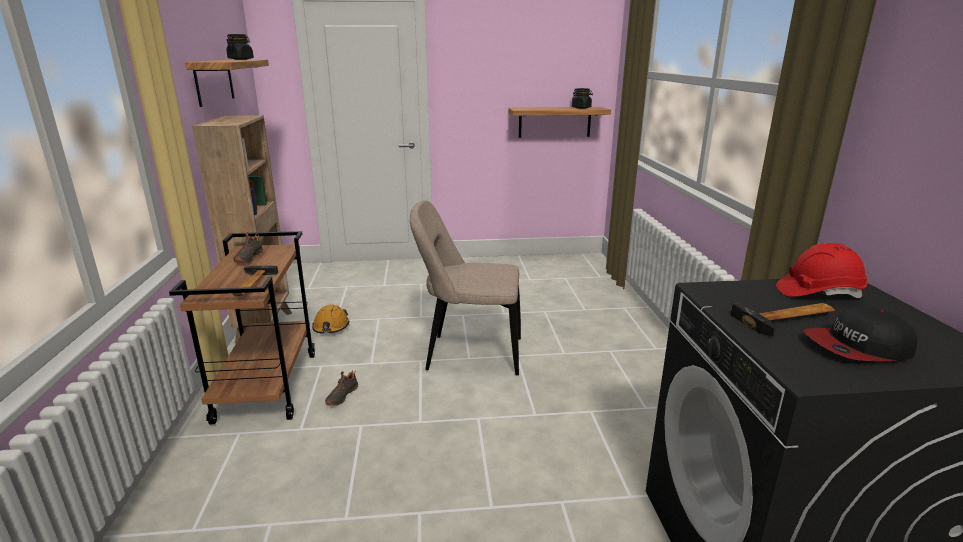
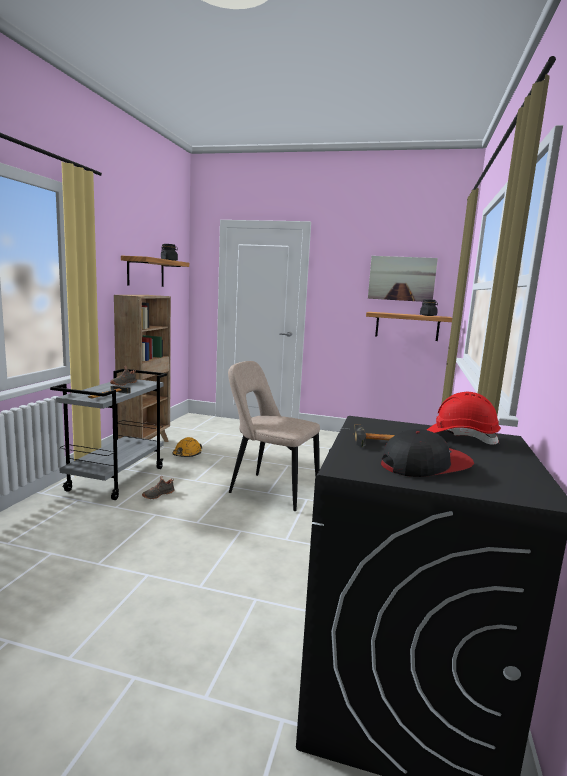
camera: 20 degrees right, 10 degrees down
brown cart [169,231,315,424] -> grey cart [50,369,167,500]
cap [803,306,917,361] -> cap turned 150 degrees clockwise [381,429,474,477]
none -> picture [368,256,438,302]

